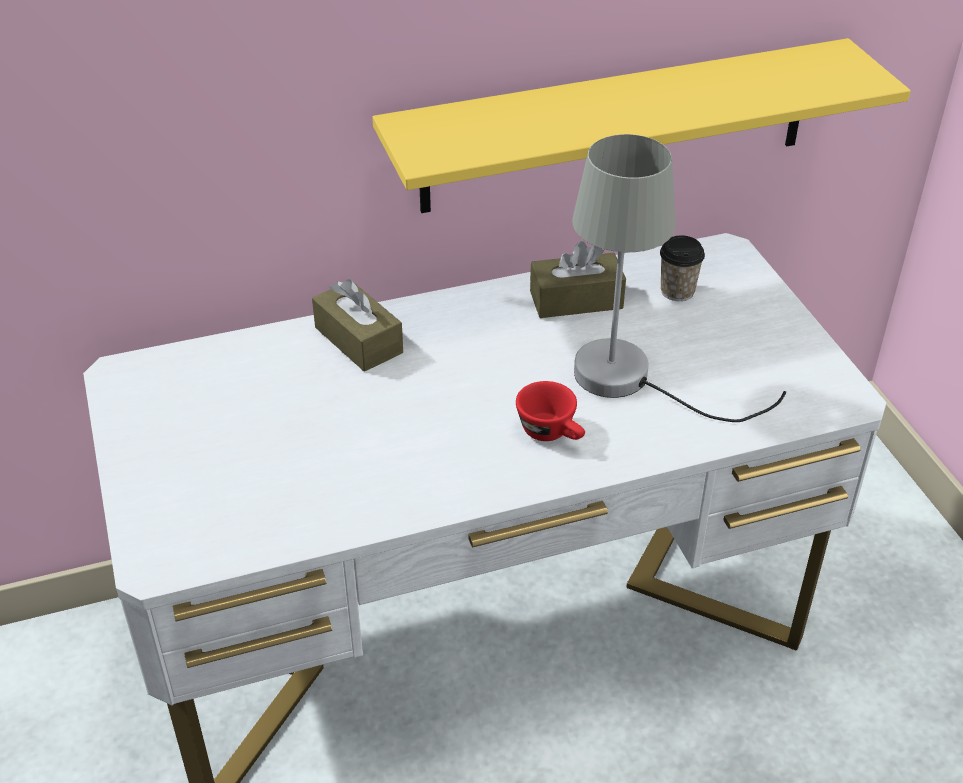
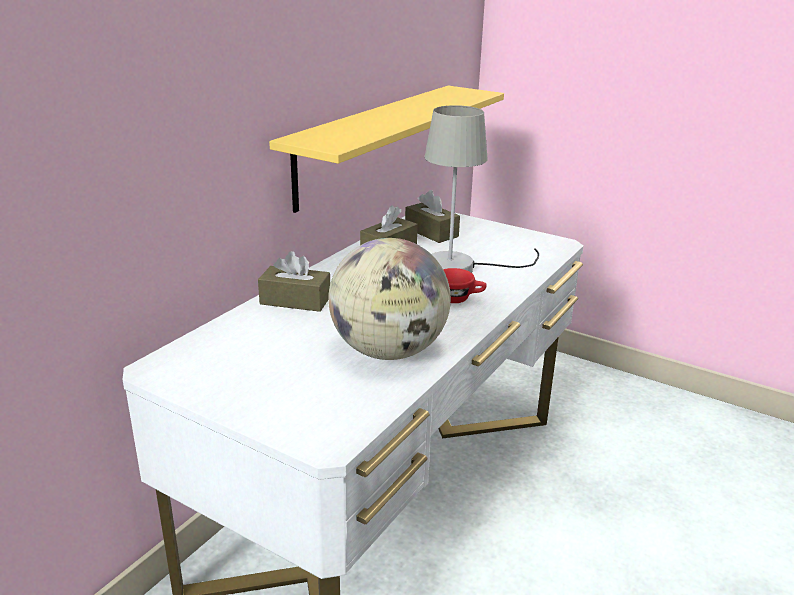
camera: 40 degrees left, 15 degrees down
cup [660,235,705,301] -> brown tissue box [405,190,460,243]
none -> globe [328,238,451,360]

